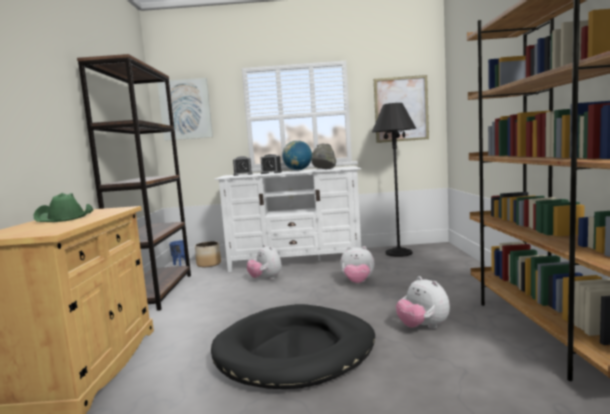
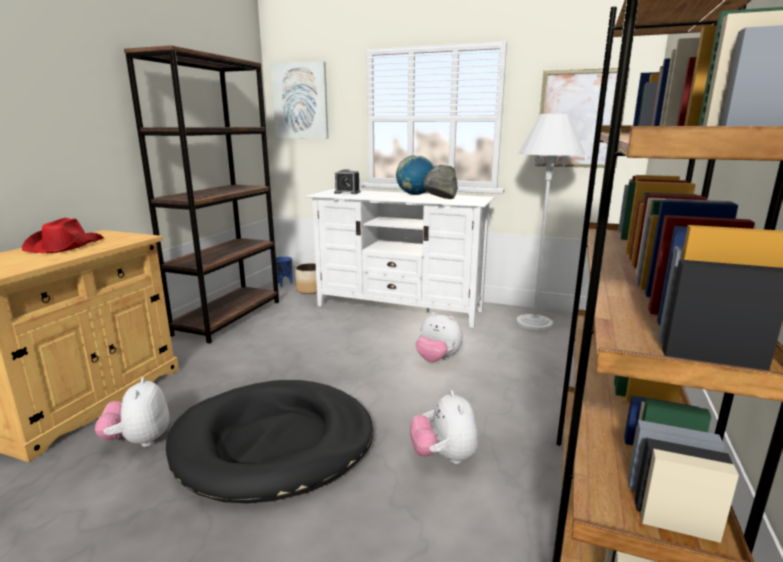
camera: 20 degrees right, 10 degrees up
green hat [34,193,93,222] -> red hat [22,218,104,253]
plush toy [247,244,282,279] -> plush toy moved to [95,377,169,447]
alarm clock [260,154,282,174] -> none
black floor lamp [372,103,416,257] -> white floor lamp [516,114,585,330]

